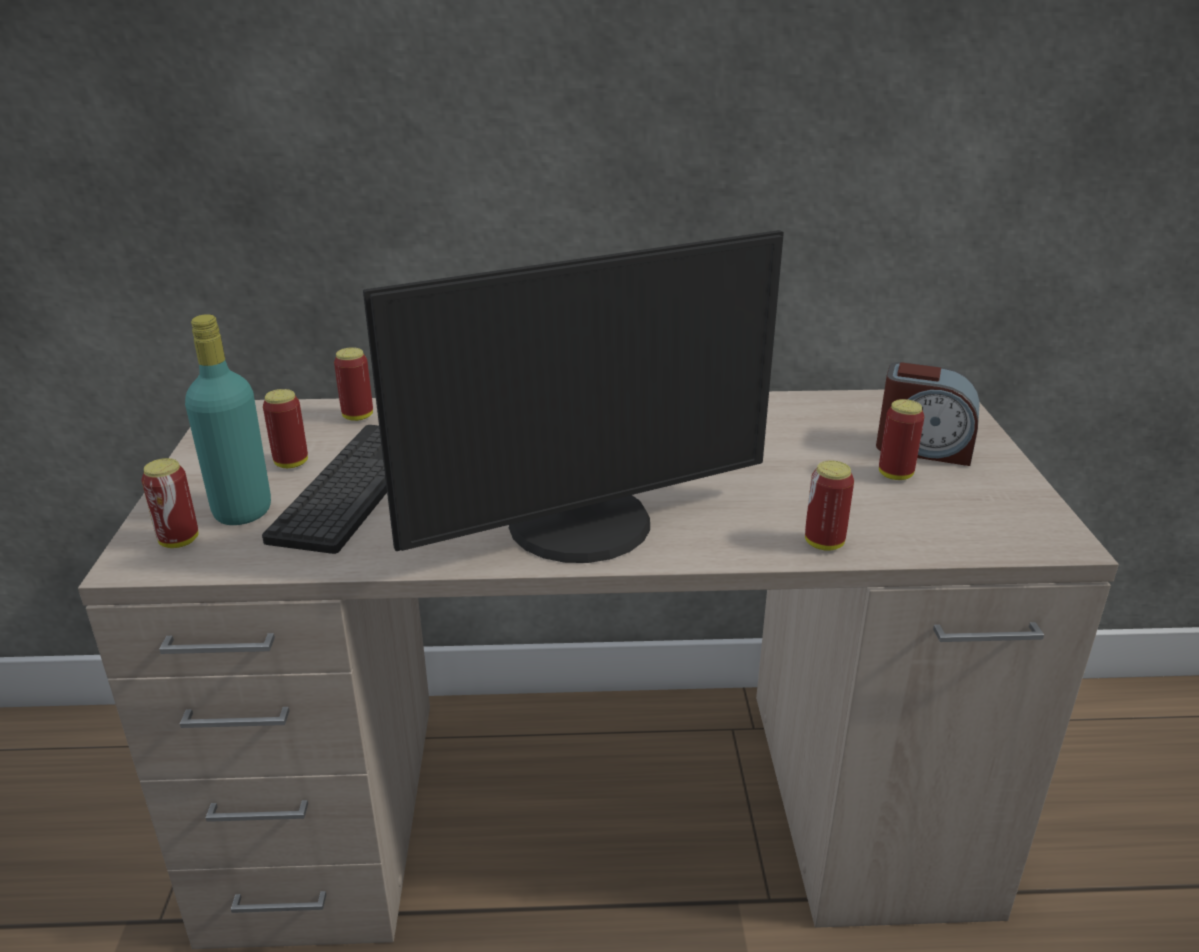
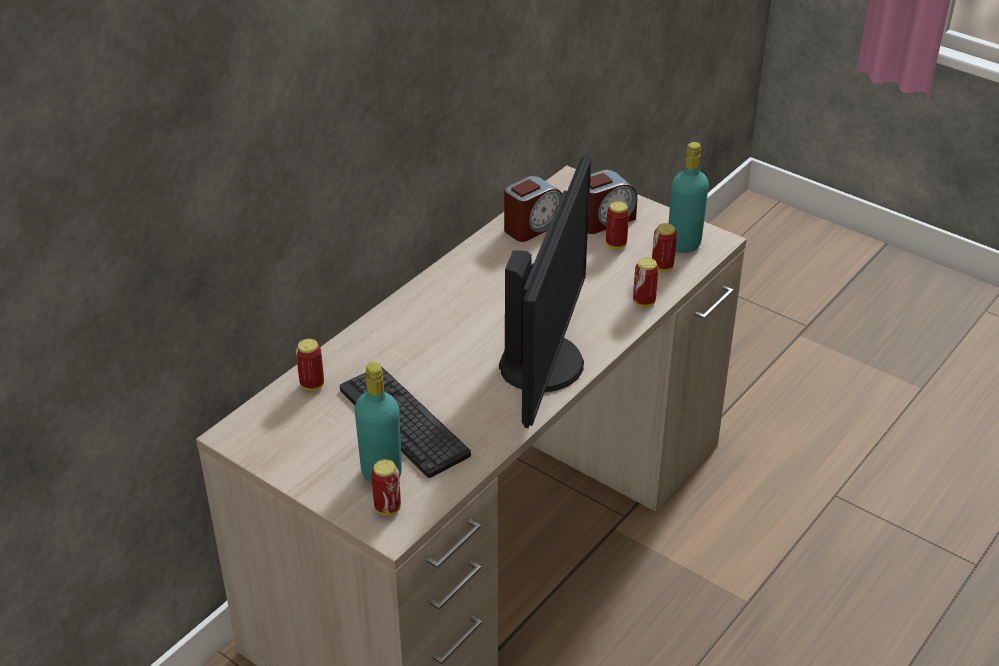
camera: 50 degrees left, 10 degrees up
can [263,389,308,468] -> can moved to [652,223,677,272]
none -> alarm clock [504,176,562,242]
none -> turquoise bottle [669,142,709,253]

